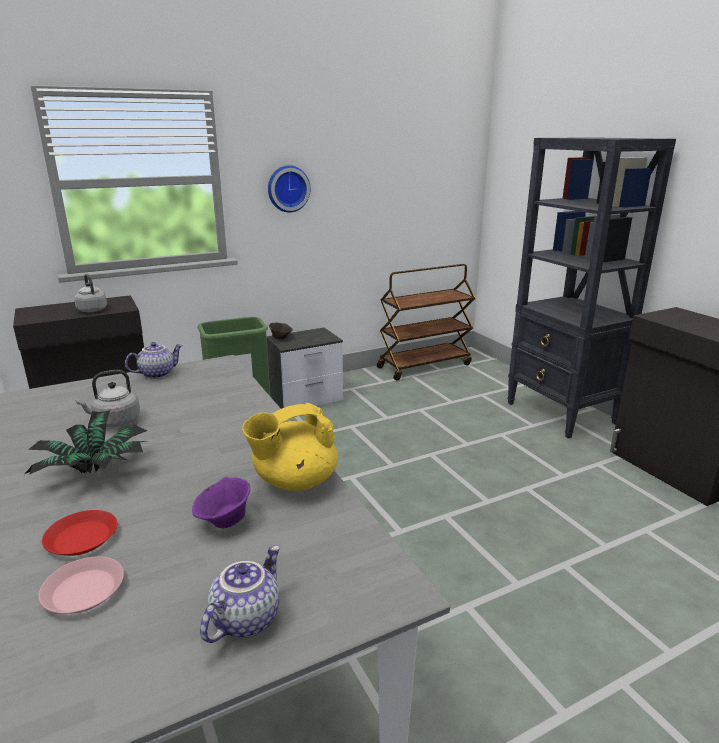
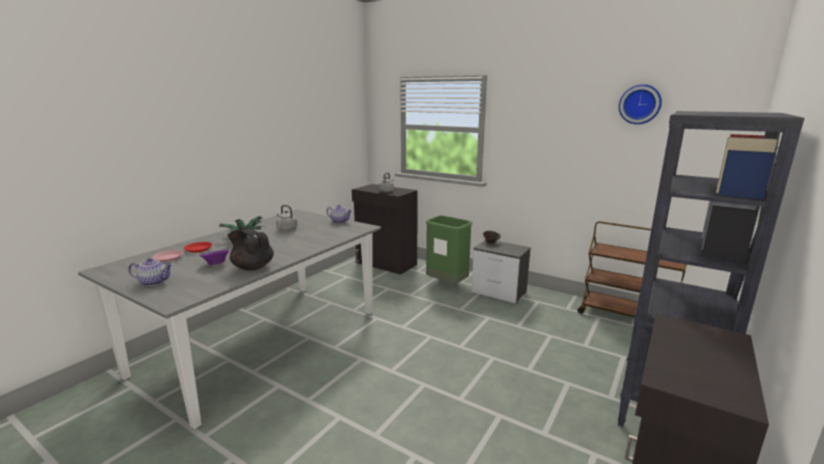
camera: 60 degrees right, 5 degrees down
yellow teapot [242,403,338,491] -> black teapot [227,228,274,271]
wall clock [268,165,311,213] -> wall clock moved to [619,84,662,124]

